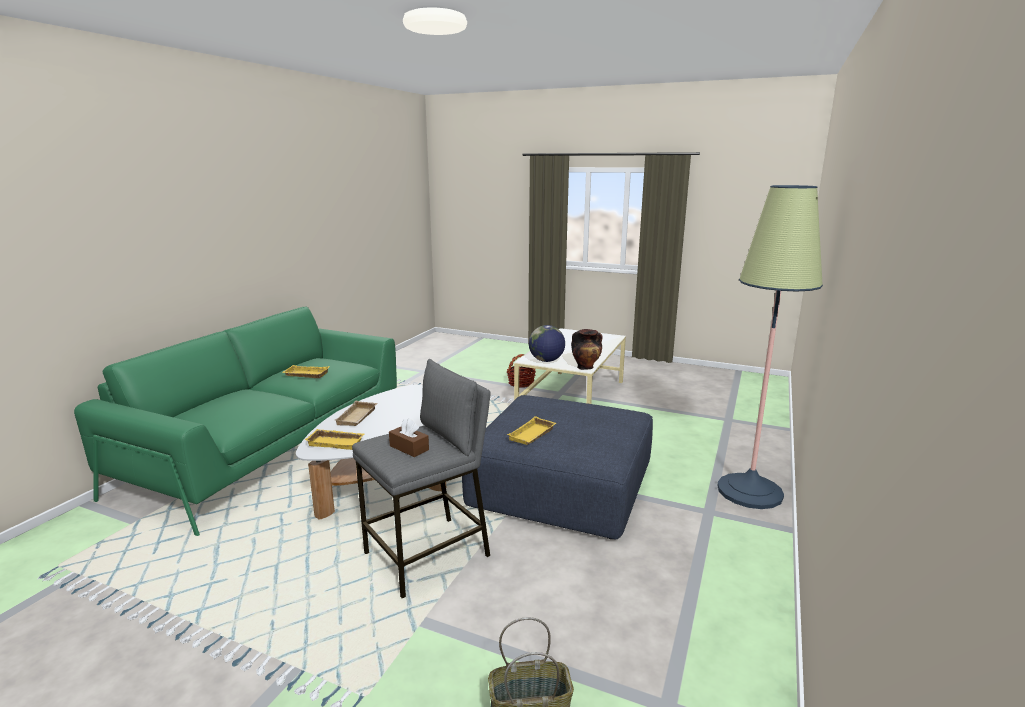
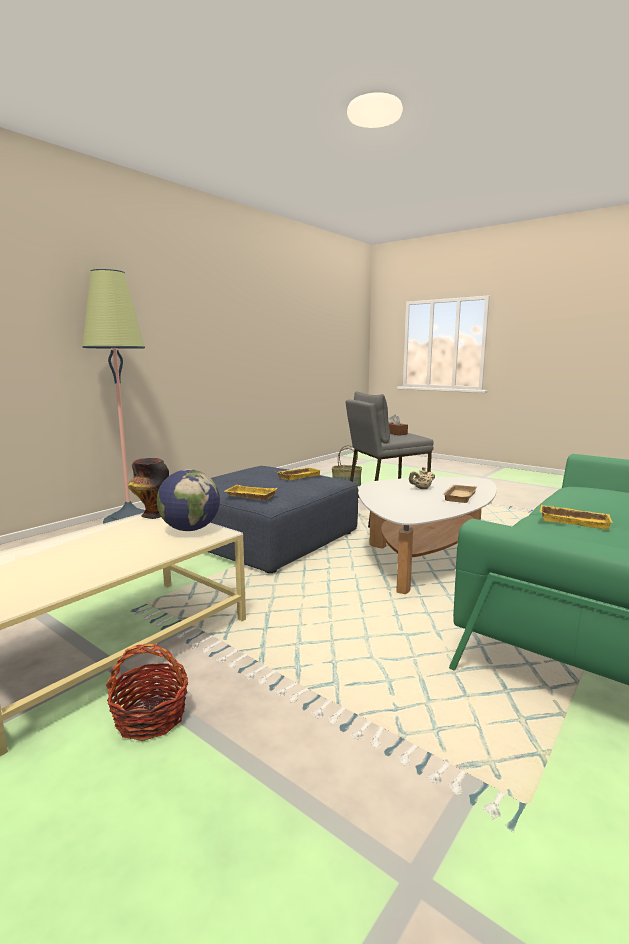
camera: 165 degrees left, 5 degrees down
yellow tray [305,429,364,450] -> yellow tray moved to [225,485,277,500]
none -> beige teapot [409,467,435,489]

